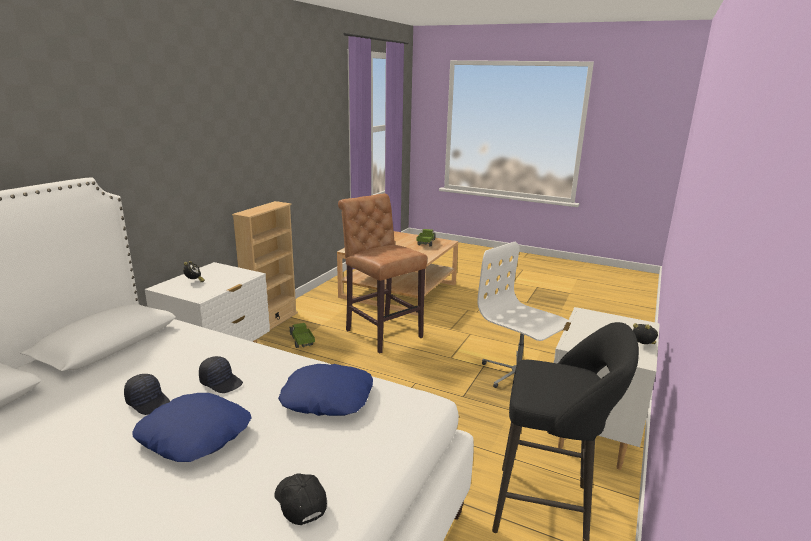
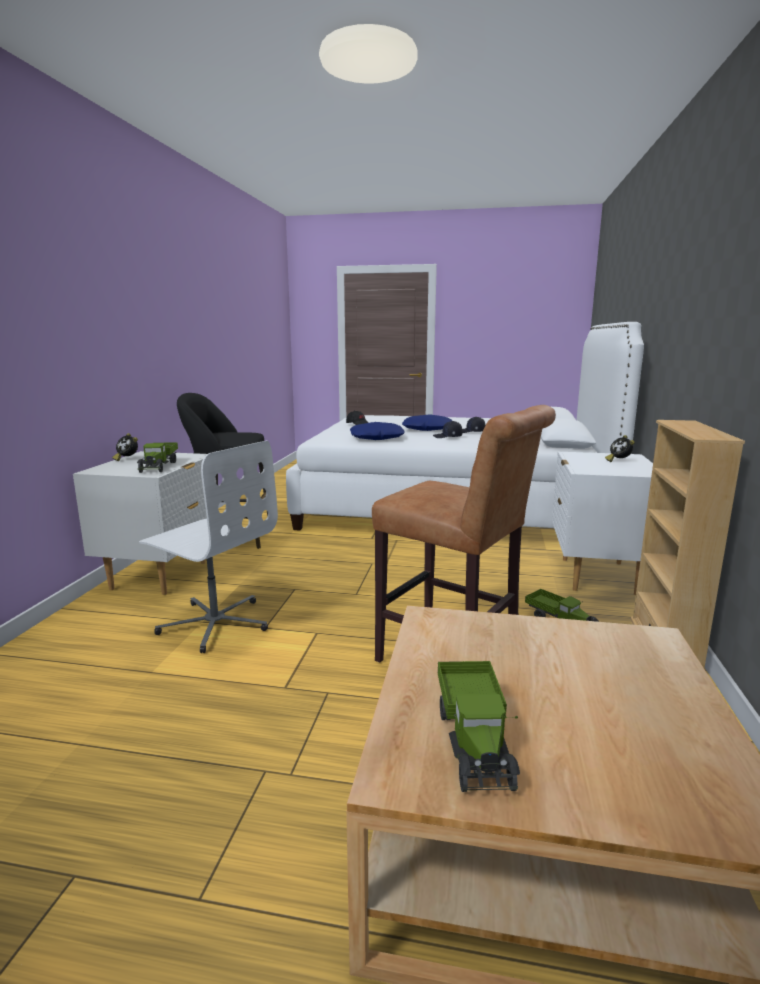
camera: 165 degrees right, 5 degrees down
none -> toy truck [137,442,178,473]

